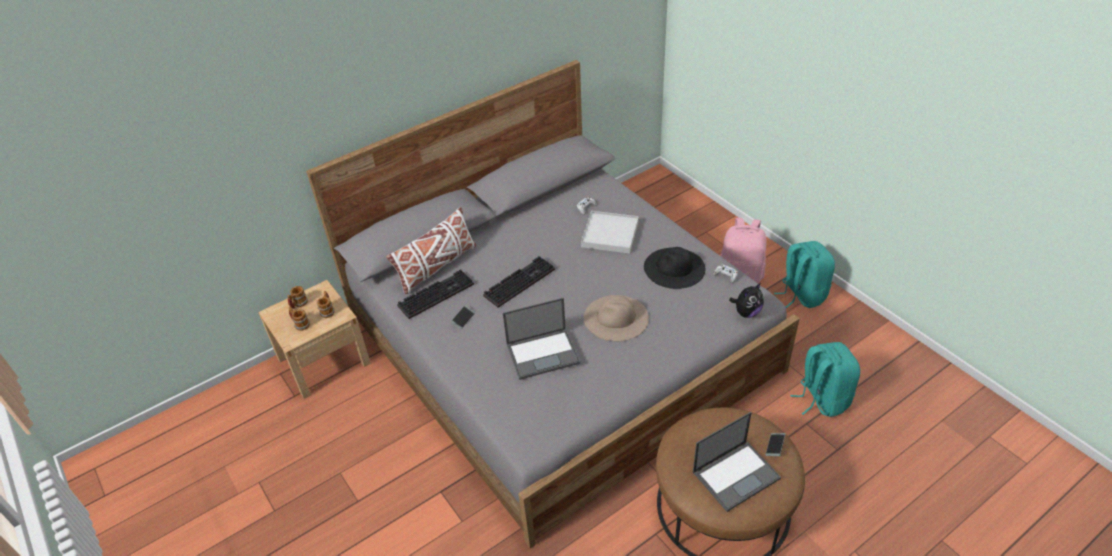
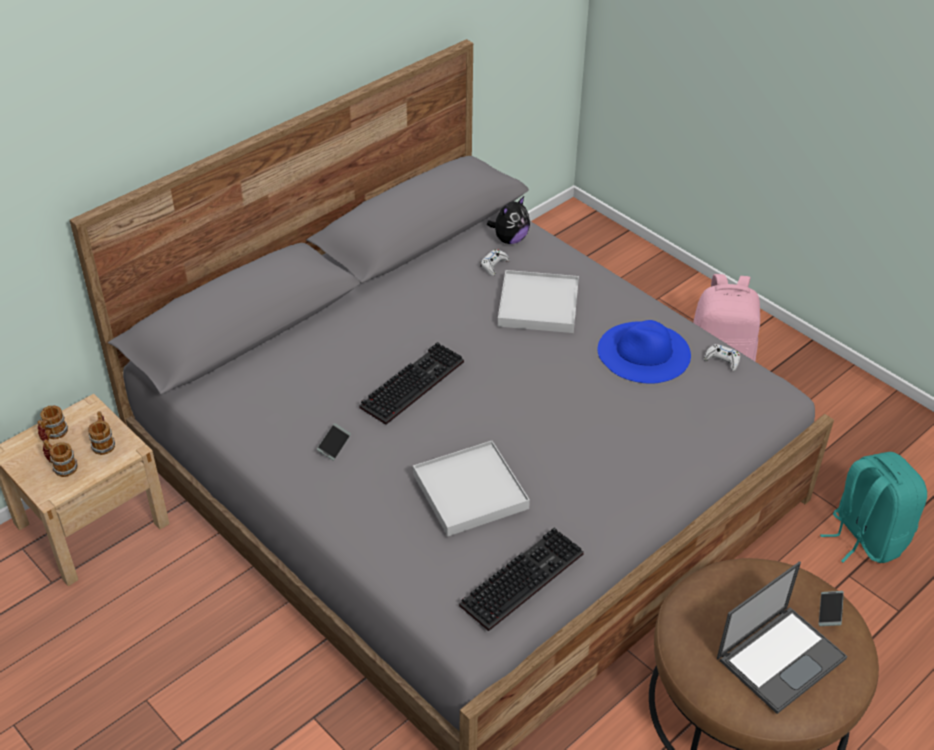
camera: 10 degrees left, 0 degrees up
white pillow [386,207,476,294] -> none
keyboard [397,269,474,319] -> keyboard moved to [459,527,584,631]
laptop [503,298,580,380] -> white tray [413,441,530,536]
beige hat [584,295,649,341] -> none
black hat [644,247,705,289] -> blue hat [598,320,691,384]
plush toy [729,283,764,318] -> plush toy moved to [487,196,530,244]
turquoise backpack [774,241,835,308] -> none

